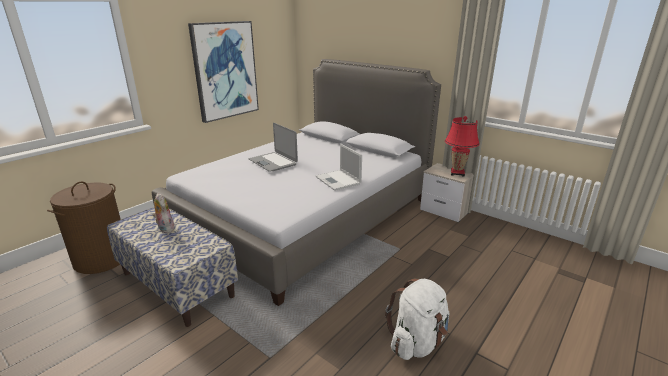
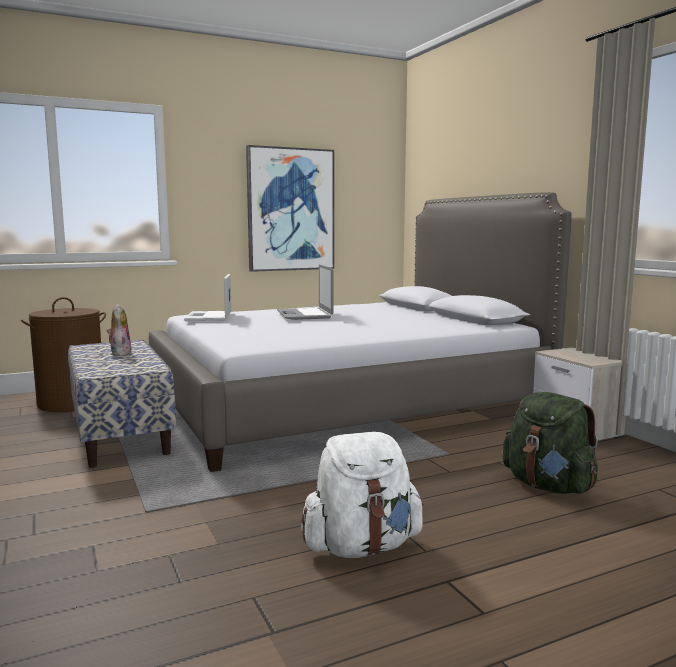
camera: 25 degrees right, 15 degrees down
laptop [316,144,362,191] -> laptop moved to [184,274,232,321]
red table lamp [445,116,480,177] -> none
none -> green backpack [502,392,598,494]

